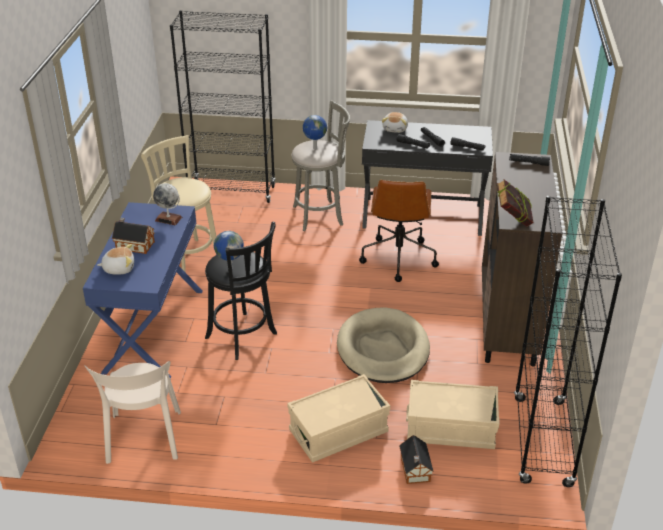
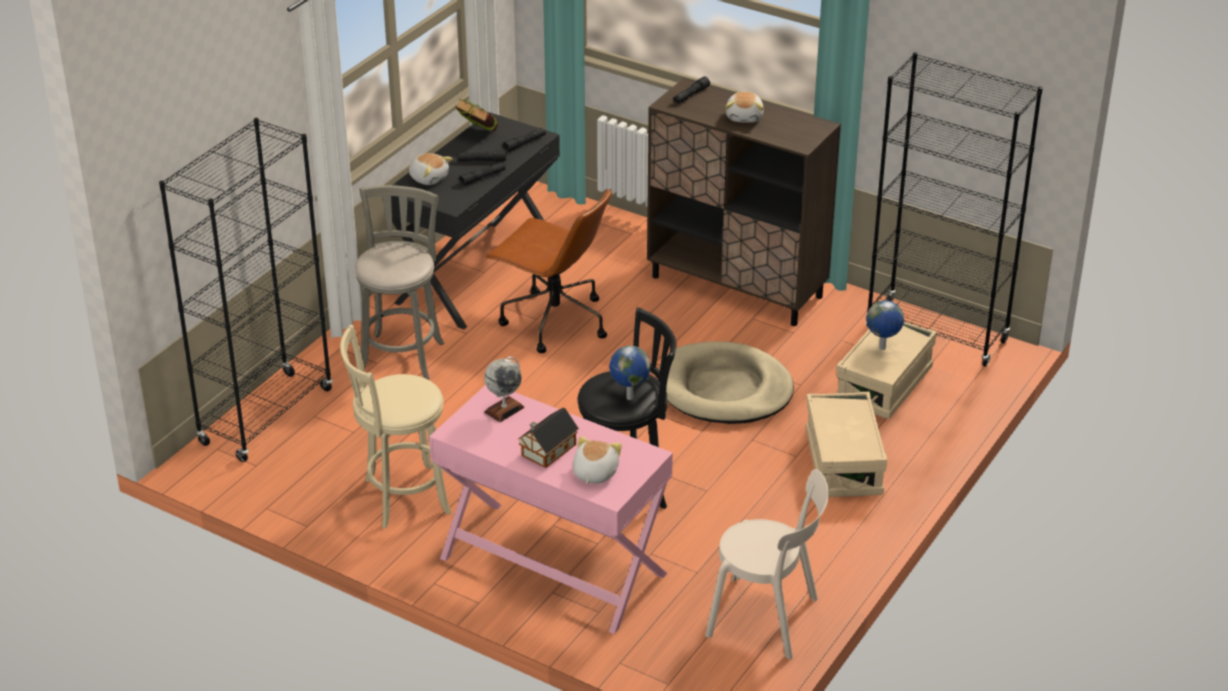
camera: 65 degrees left, 0 degrees up
blue desk [83,202,203,379] -> pink desk [429,385,673,634]
globe [303,115,327,149] -> globe moved to [866,300,904,350]
toy house [399,435,434,484] -> none
book [497,179,534,226] -> book moved to [455,98,498,132]
none -> plush toy [726,92,764,123]

